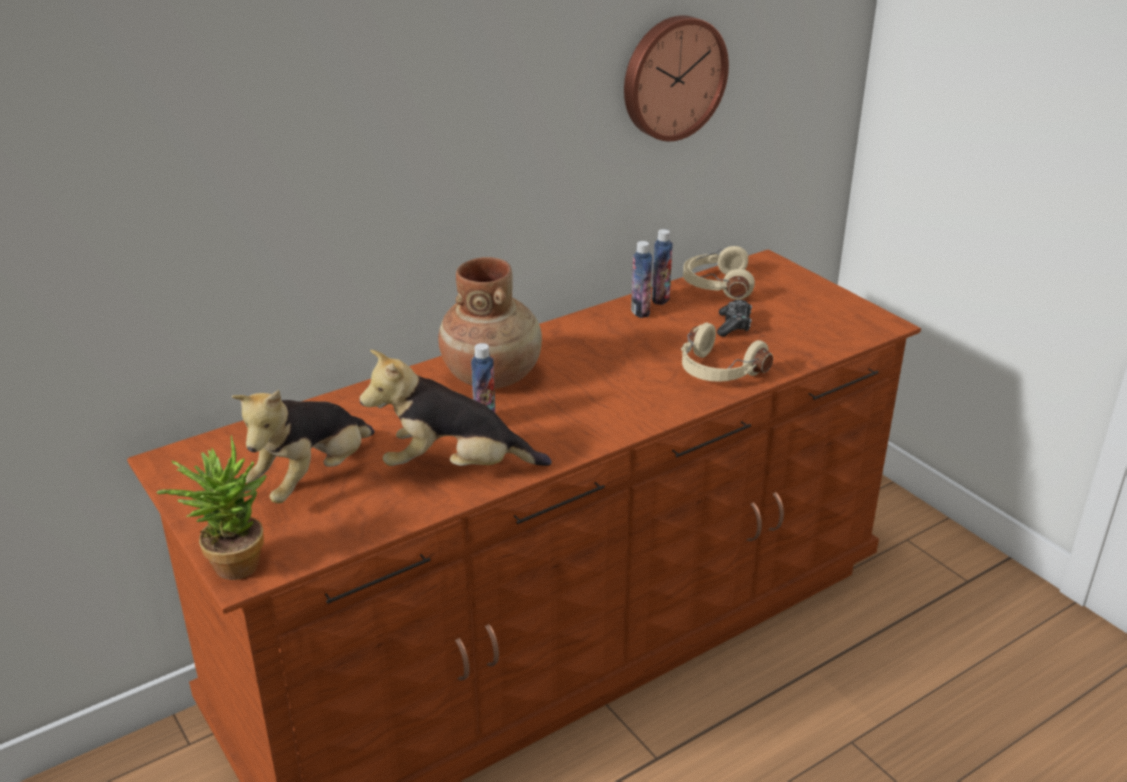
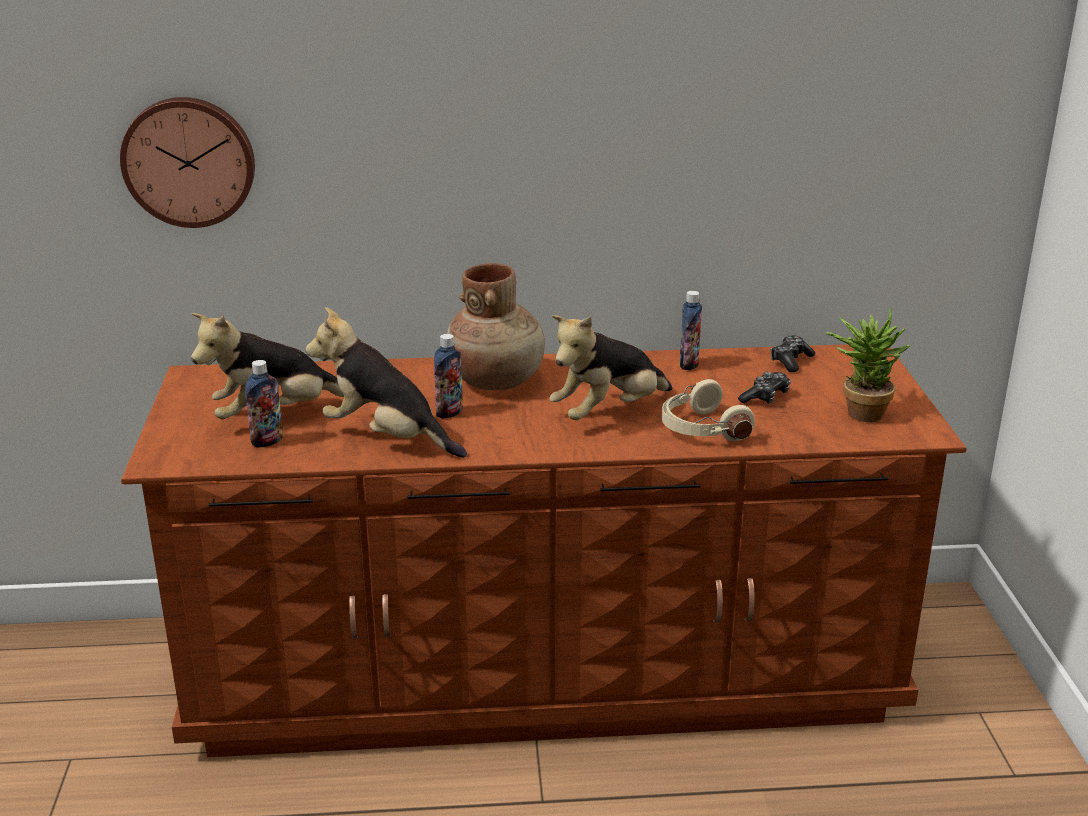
camera: 30 degrees right, 5 degrees down
potted plant [156,435,267,580] -> potted plant moved to [826,308,910,422]
wall clock [624,15,729,141] -> wall clock moved to [120,97,255,228]
bottle [652,229,673,305] -> bottle moved to [245,360,283,448]
beige headphones [683,246,755,300] -> game controller [770,335,815,372]
none -> plush toy [549,315,672,420]

